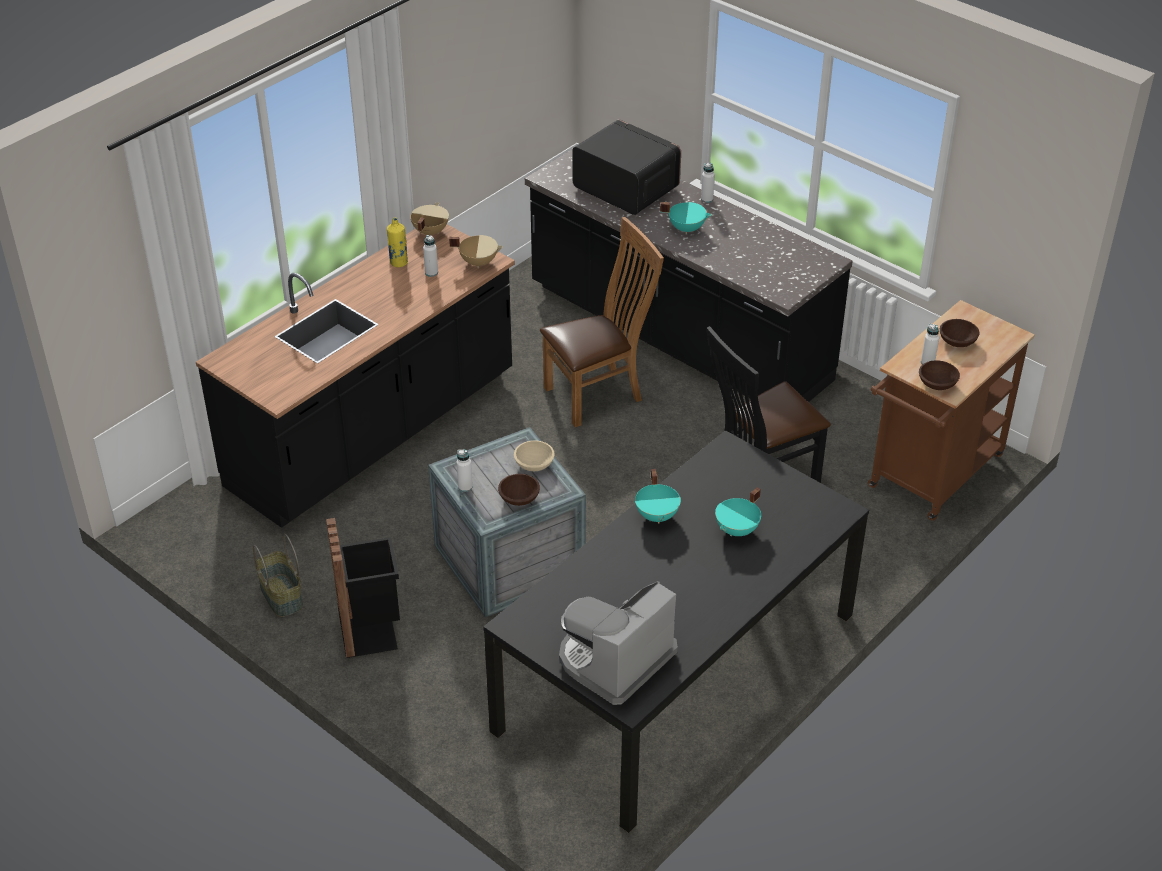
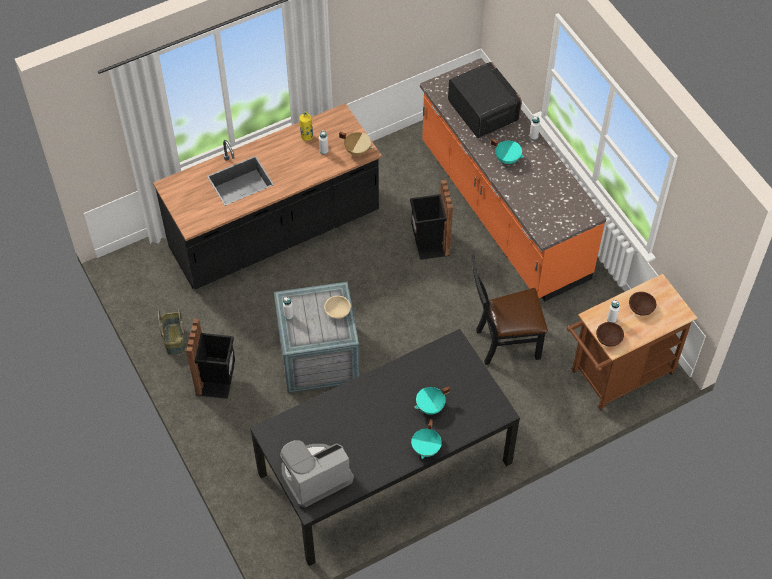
camera: 20 degrees right, 15 degrees up
beige cooking pot [410,202,449,235] -> none
brown bowl [498,474,540,506] -> none
black counter [525,149,853,402] -> orange counter [420,58,606,301]
brown chair [540,217,664,427] -> black trash can [410,179,453,260]
turquoise cooking pot [635,469,681,523] -> turquoise cooking pot moved to [411,419,442,459]

